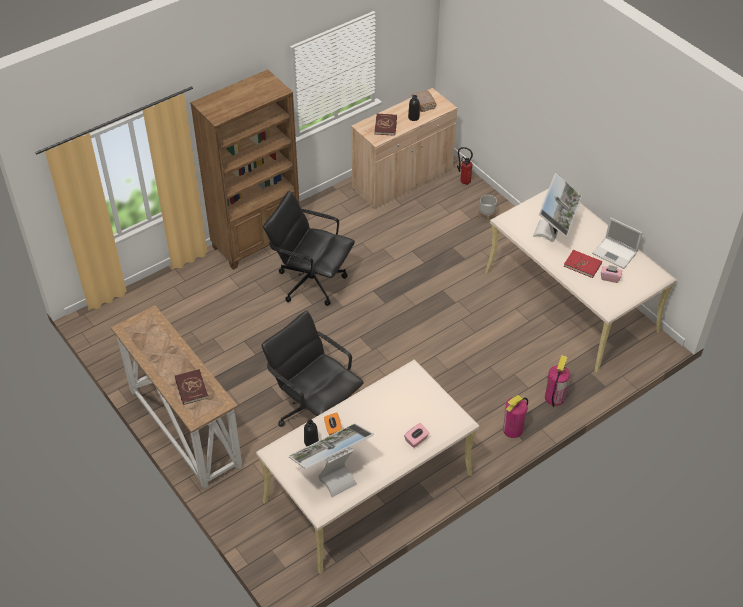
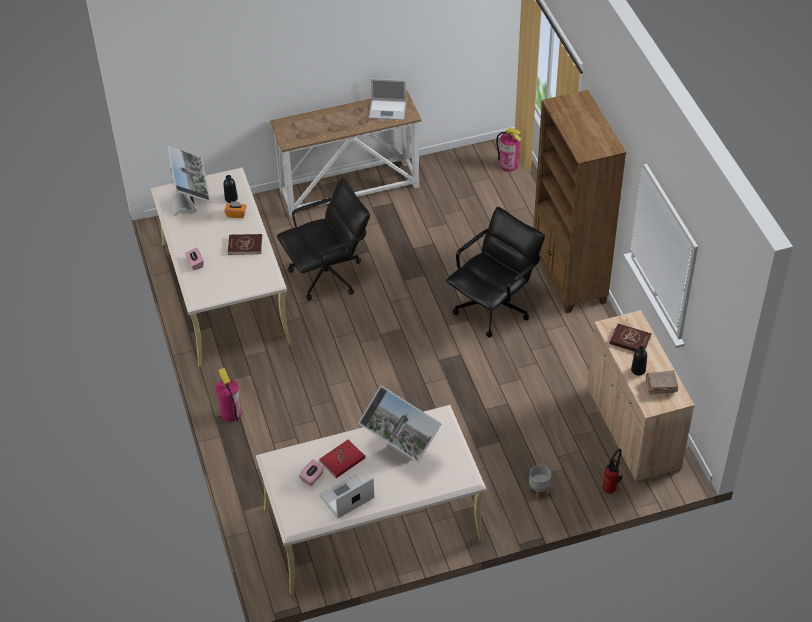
camera: 110 degrees right, 0 degrees up
red book [175,369,208,405] -> red book moved to [228,234,262,255]
fire extinguisher [545,355,570,407] -> fire extinguisher moved to [496,128,522,172]
none -> laptop [369,78,406,120]

